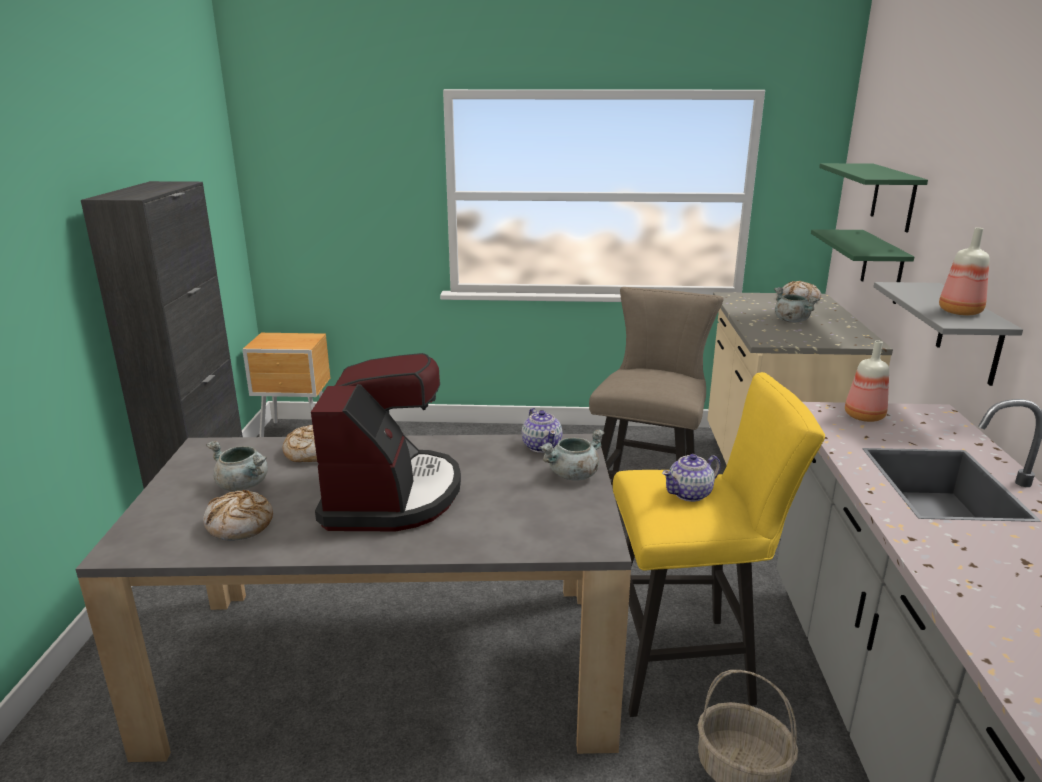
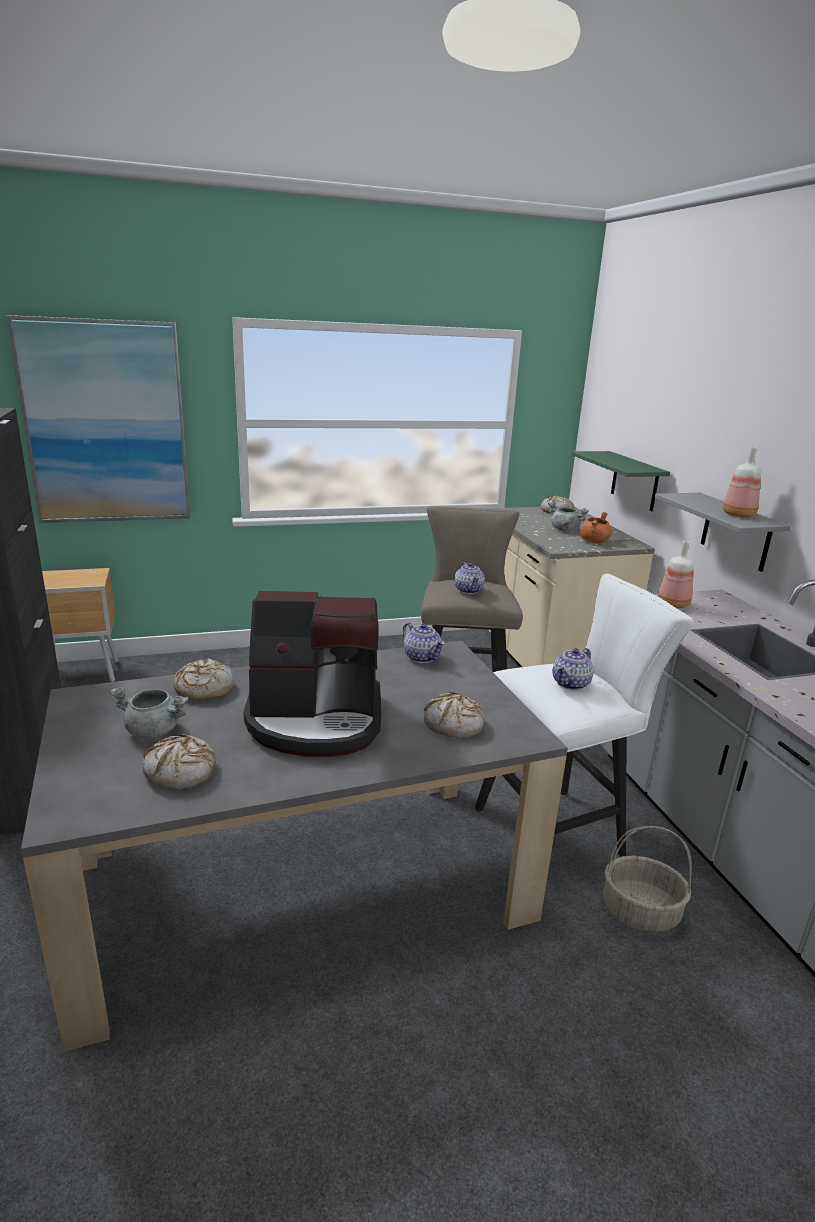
camera: 20 degrees left, 0 degrees up
coffee machine [311,353,461,531] -> coffee machine turned 105 degrees clockwise [243,591,381,757]
grey cooking pot [540,429,604,481] -> none
yellow stool [613,372,825,717] -> white stool [475,574,694,857]
green shelf [819,163,928,233] -> none
none -> picture [6,315,191,523]
none -> bread [424,692,485,738]
none -> teapot [454,562,485,594]
none -> orange cooking pot [580,512,612,543]

